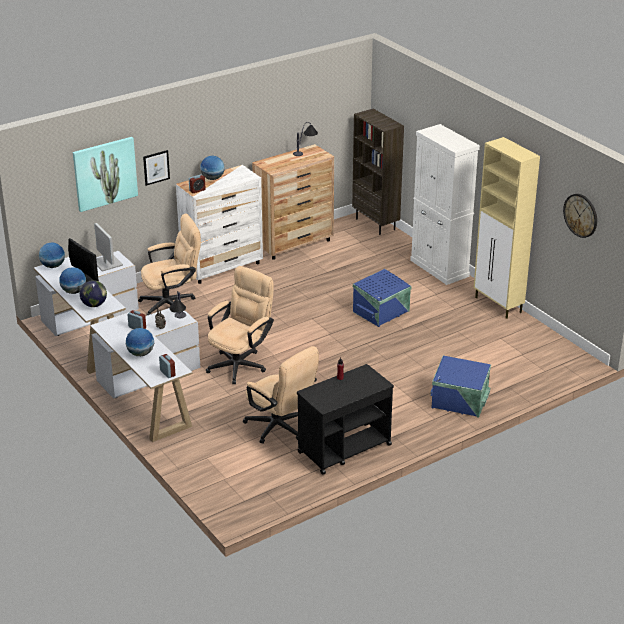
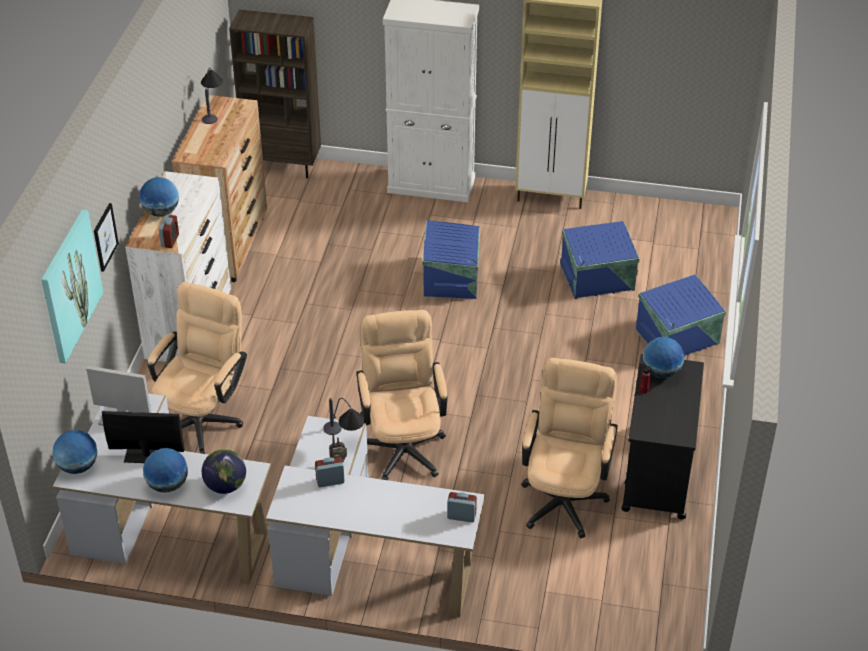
camera: 45 degrees left, 10 degrees up
globe [126,328,154,356] -> globe moved to [643,337,684,378]
beige office chair [243,346,319,444] -> beige office chair turned 75 degrees counterclockwise [521,358,618,539]
wall clock [563,194,597,238] -> none
none -> blue storage box [560,221,639,299]

